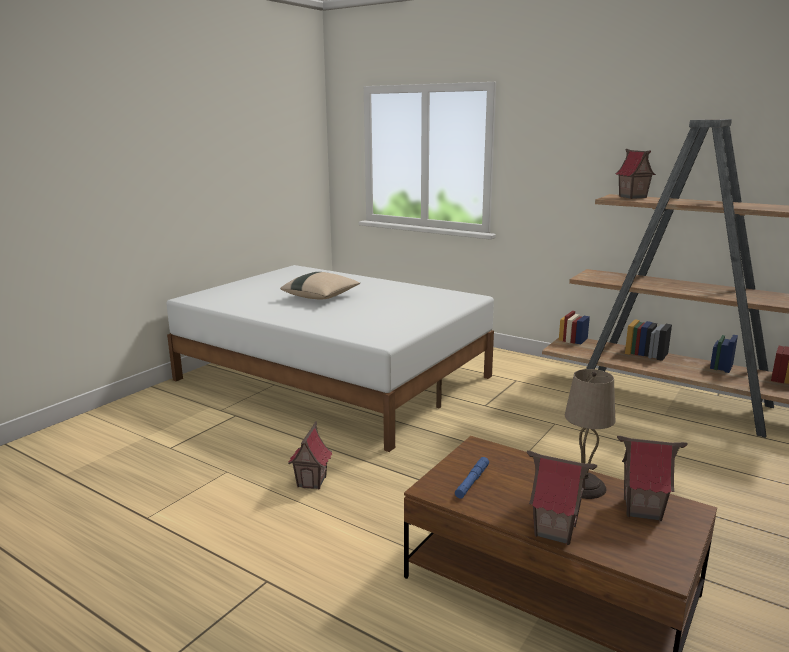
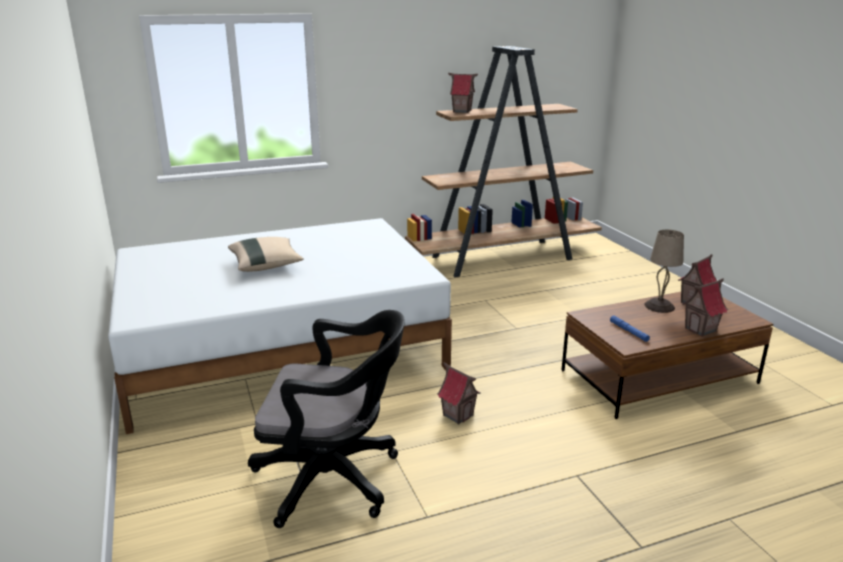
camera: 55 degrees left, 5 degrees up
none -> black office chair [248,310,405,528]

